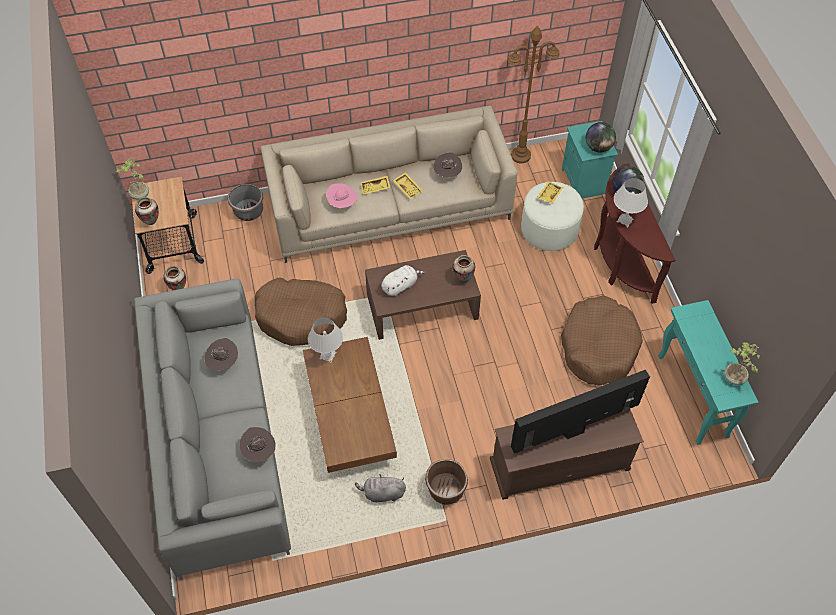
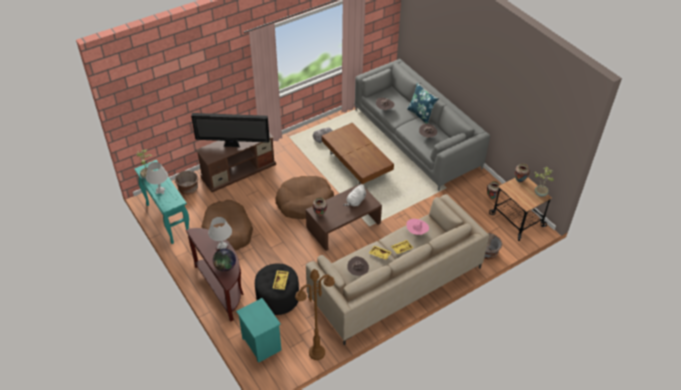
camera: 160 degrees right, 10 degrees down
brown dog bed [255,277,347,346] -> brown dog bed moved to [275,176,334,219]
white table lamp [308,317,343,363] -> white table lamp moved to [146,162,168,194]
brown planter [425,459,468,505] -> brown planter moved to [175,171,198,195]
television [511,370,650,454] -> television turned 45 degrees clockwise [191,113,270,147]
white ottoman [521,182,584,251] -> black ottoman [255,263,299,315]
globe [586,122,616,152] -> none
none -> blue pillow [407,83,439,124]

